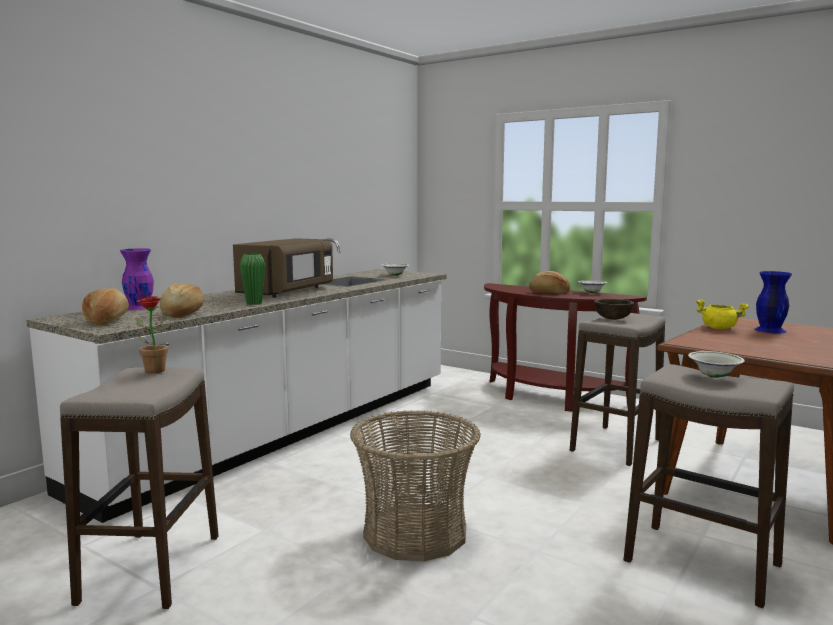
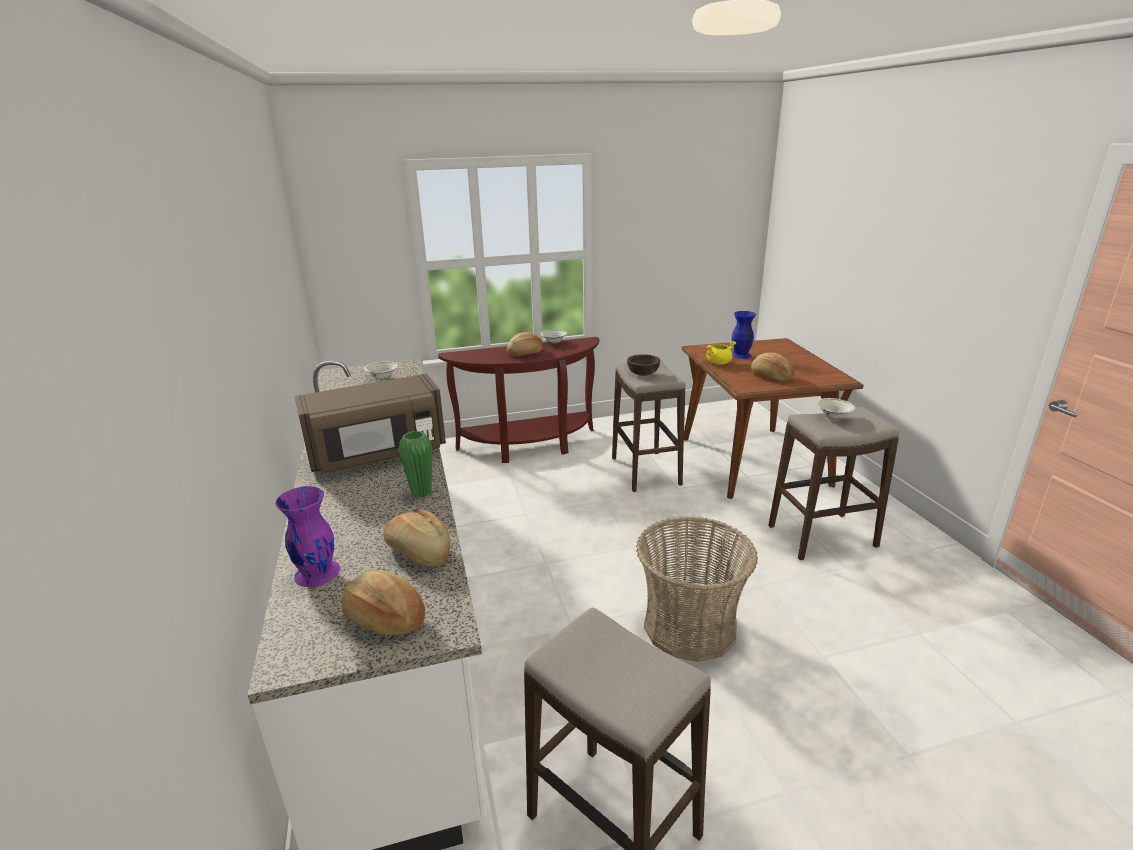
camera: 50 degrees left, 15 degrees up
potted plant [135,296,170,373] -> none
brown microwave [233,238,333,297] -> brown microwave turned 90 degrees clockwise [295,374,446,474]
none -> bread [751,353,794,381]

